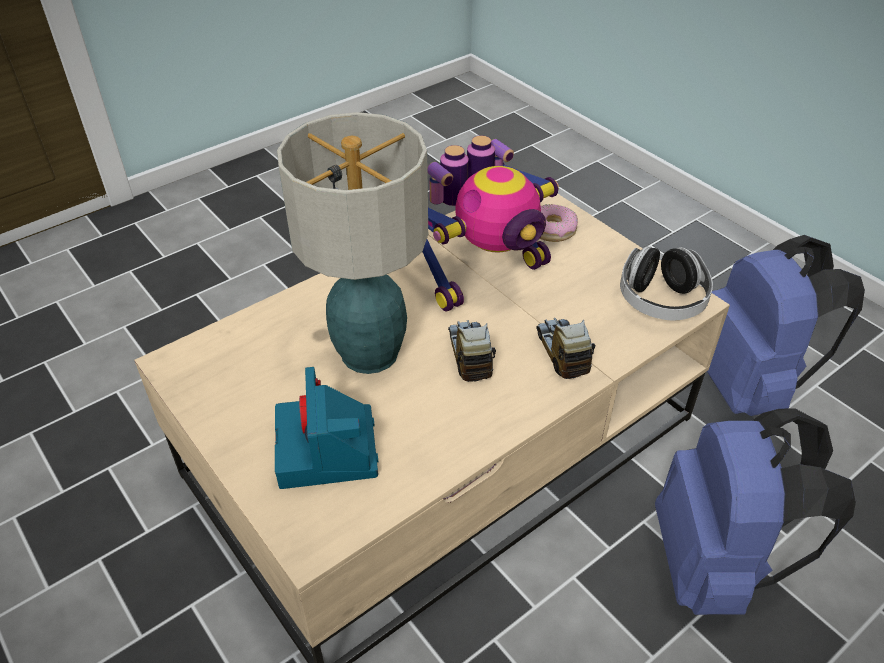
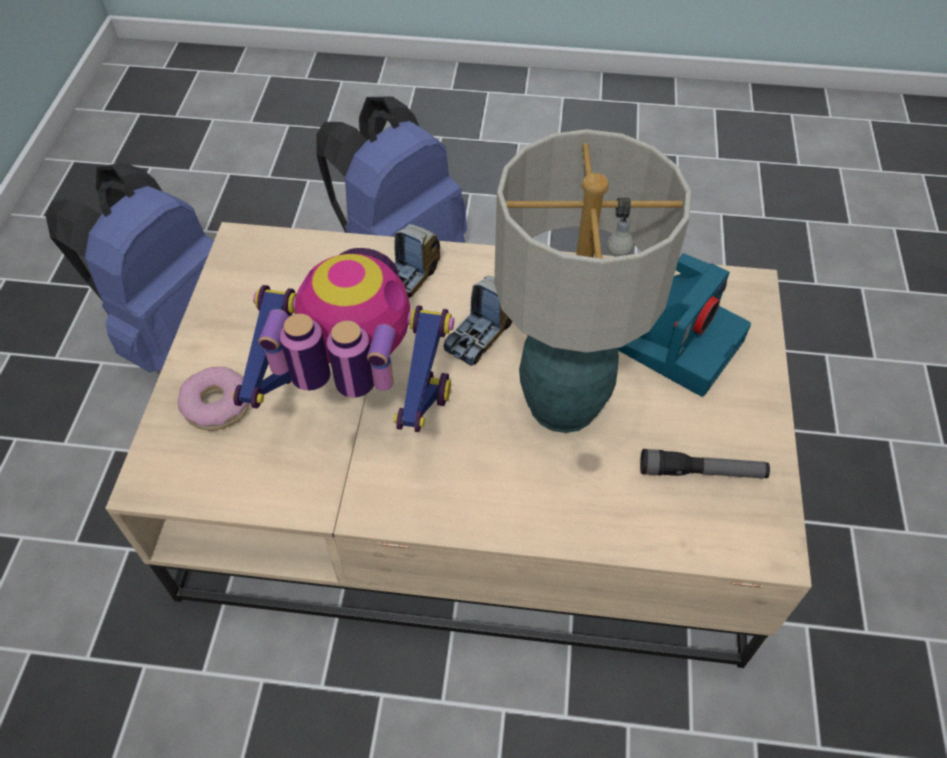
camera: 135 degrees left, 10 degrees up
headphones [620,246,713,320] -> none
none -> flashlight [640,449,770,479]

